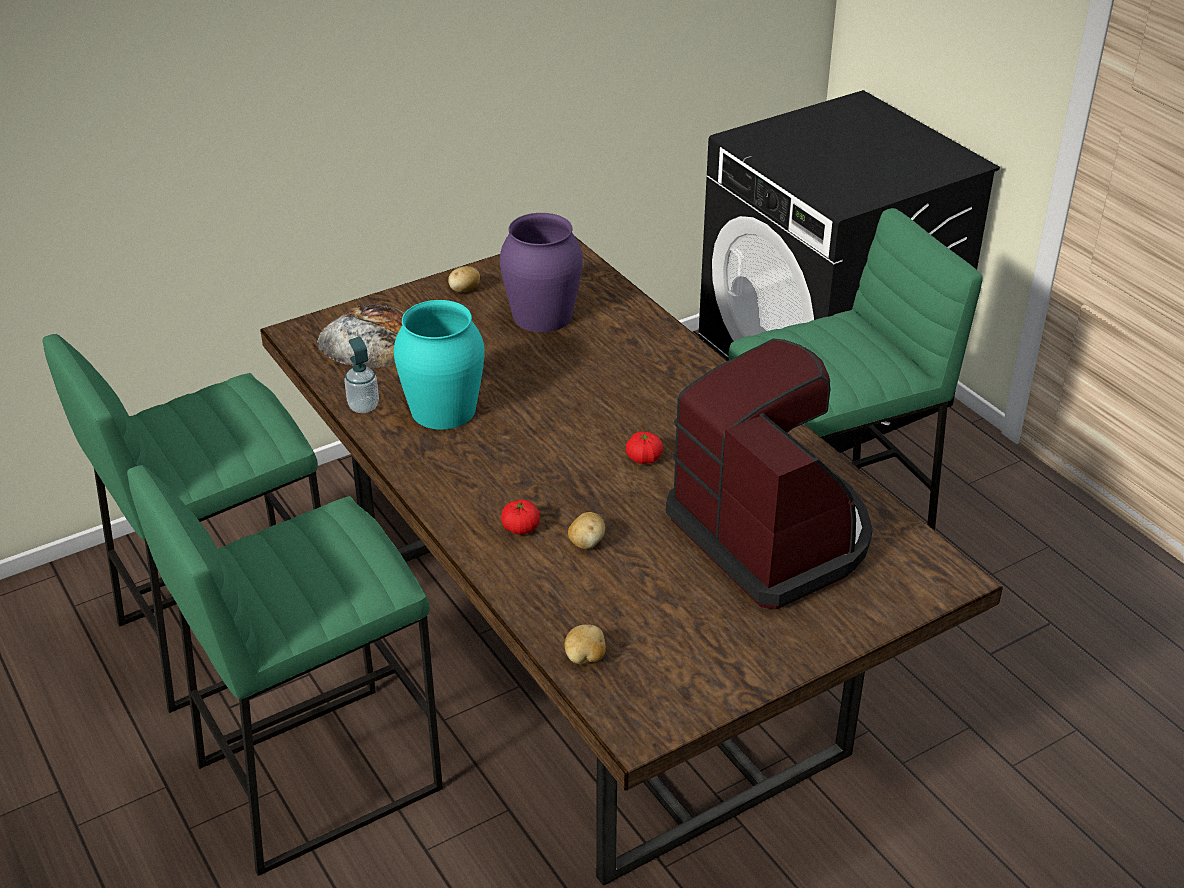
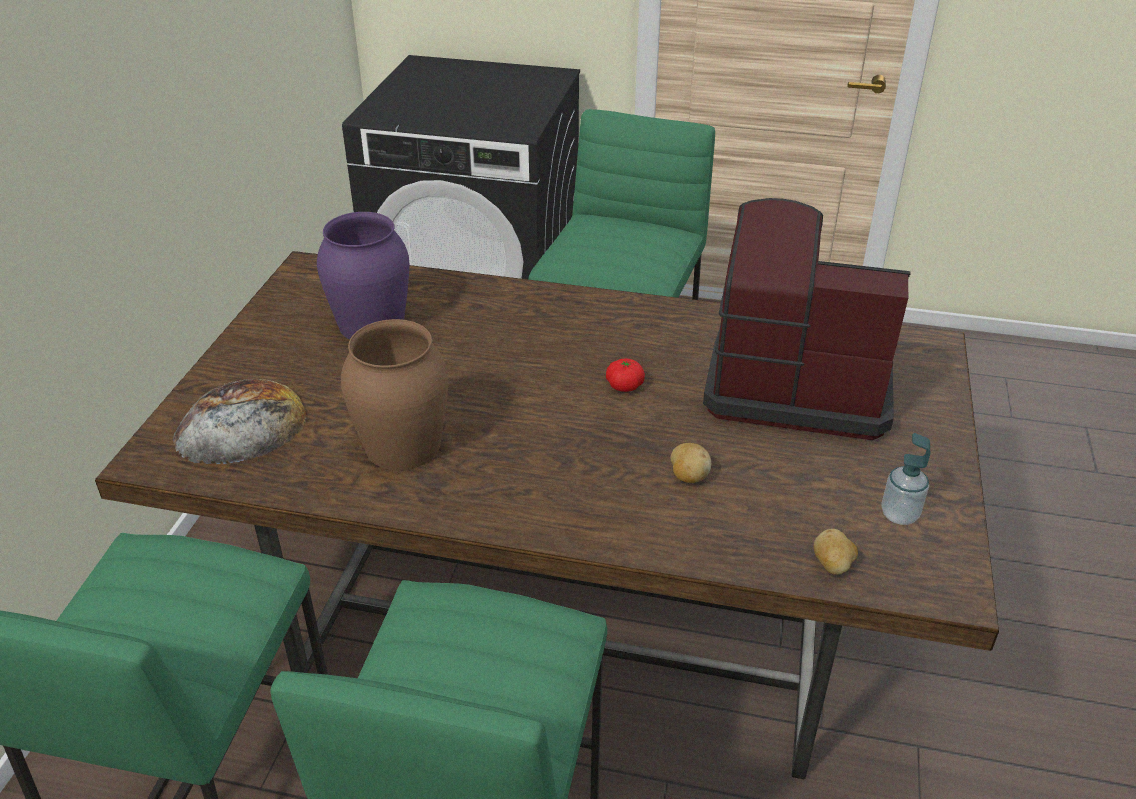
camera: 45 degrees left, 0 degrees up
soap dispenser [344,337,379,413] -> soap dispenser moved to [881,433,930,525]
turquoise vase [394,300,485,429] -> brown vase [341,319,449,470]
potato [448,266,480,292] -> none
tomato [501,500,540,534] -> none

